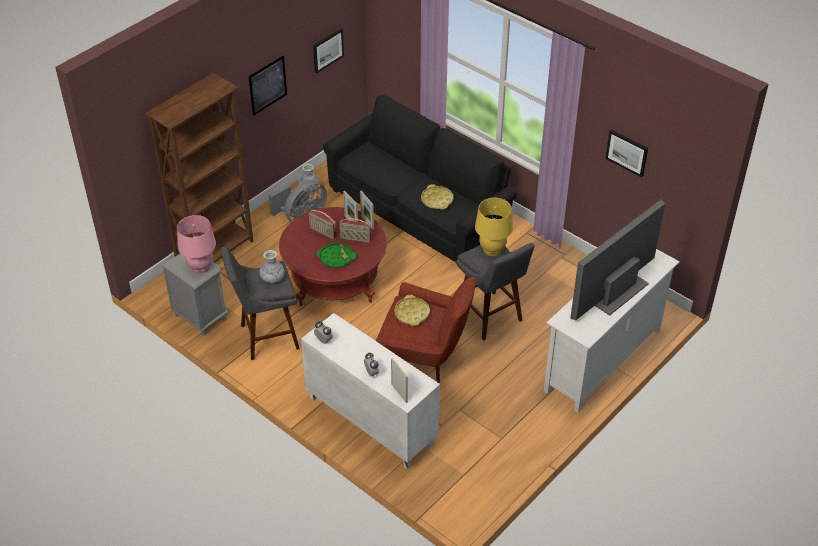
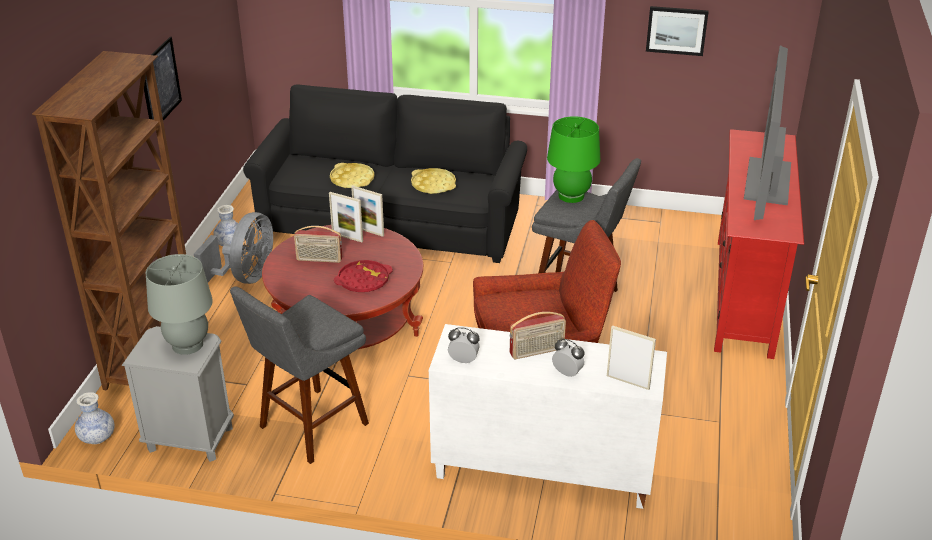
camera: 30 degrees left, 10 degrees down
pink table lamp [177,215,216,274] -> grey table lamp [146,254,213,355]
vase [260,250,285,283] -> vase moved to [75,393,114,444]
picture [313,29,344,73] -> none
green tray [316,243,357,268] -> red tray [334,260,393,292]
radio [340,218,371,243] -> radio moved to [510,312,566,359]
yellow tray [394,295,430,326] -> yellow tray moved to [330,163,374,188]
yellow table lamp [475,198,513,256] -> green table lamp [547,116,600,203]
white tv stand [544,249,680,413] -> red tv stand [714,129,804,359]

